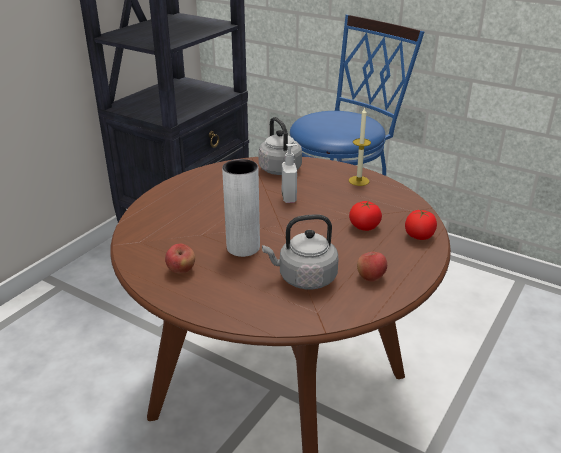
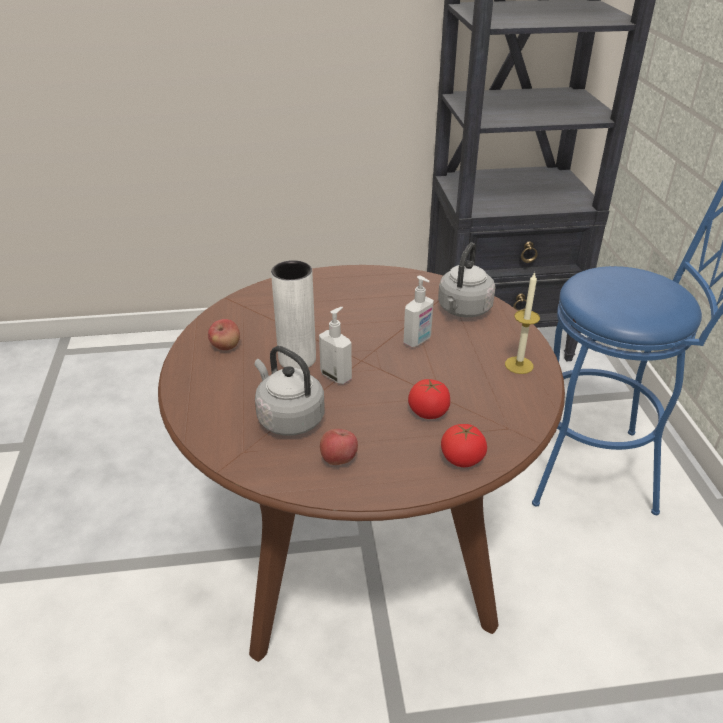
camera: 50 degrees right, 5 degrees up
none -> soap dispenser [319,307,352,384]

